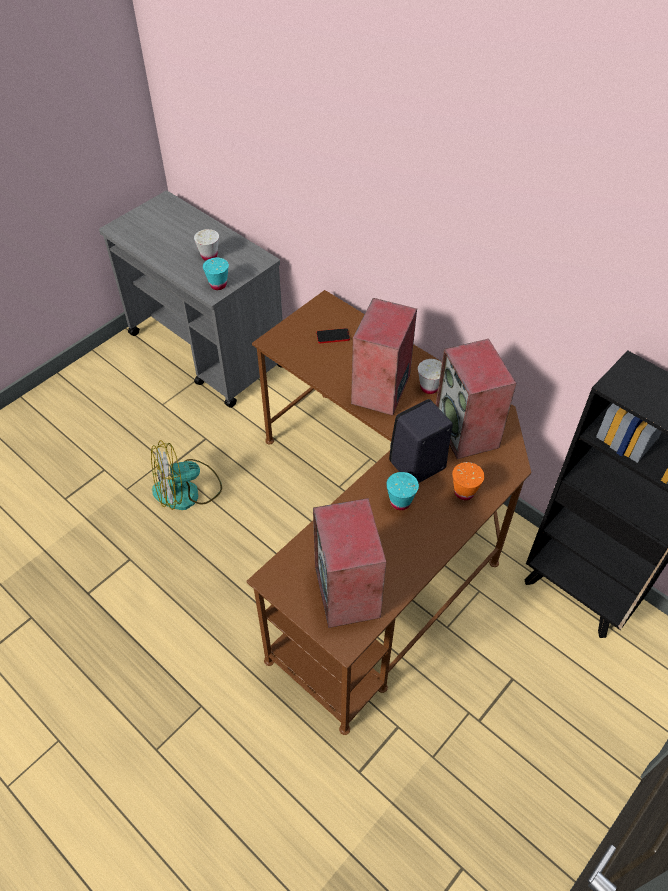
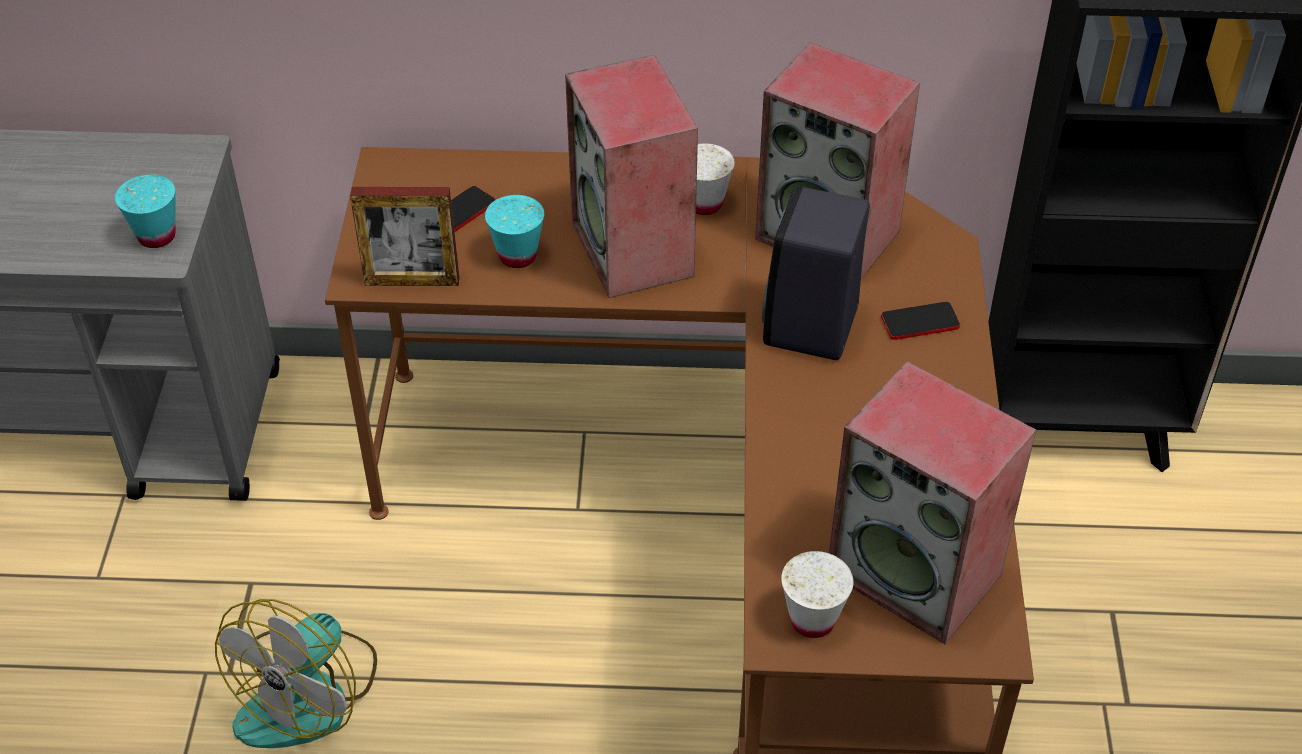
camera: 40 degrees left, 5 degrees down
white cup [194,229,219,261] -> white cup moved to [781,551,853,638]
turquoise cup [386,472,419,510] -> turquoise cup moved to [485,195,544,268]
orange cup [452,462,484,500] -> phone [881,302,960,340]
none -> picture frame [350,187,459,286]

